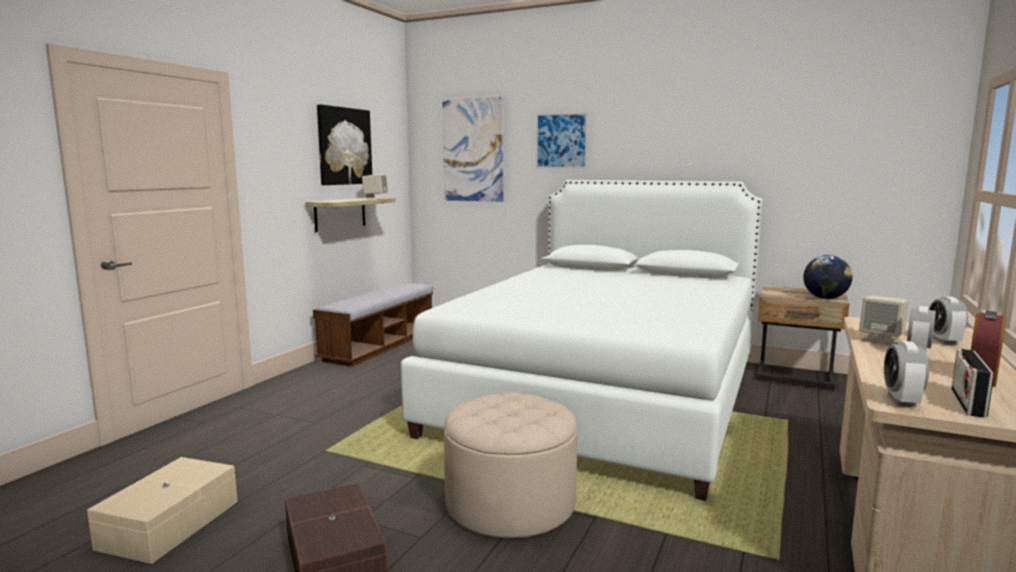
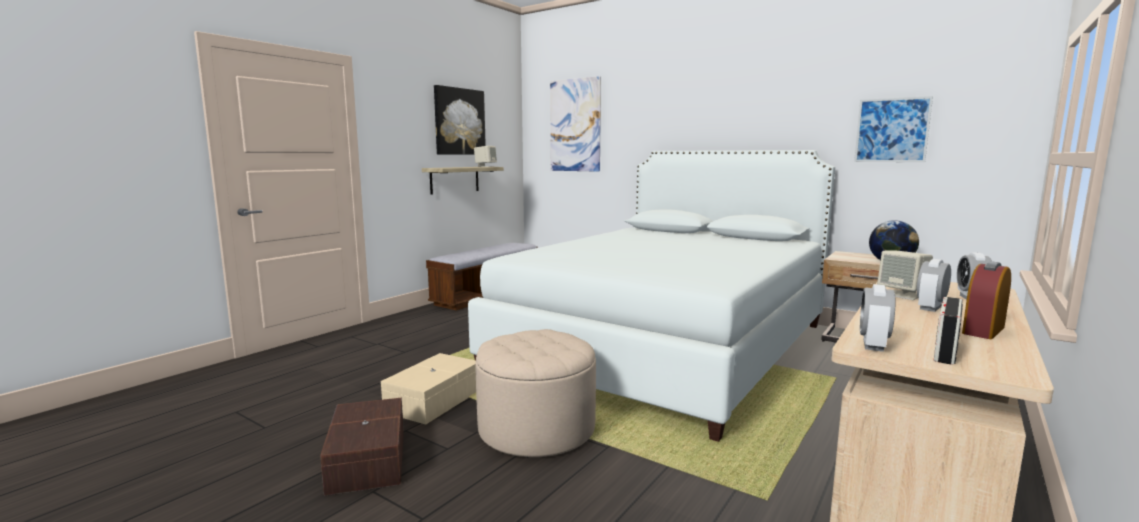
camera: 10 degrees right, 0 degrees up
beige storage box [87,457,238,564] -> beige storage box moved to [381,353,476,425]
picture [536,112,588,169] -> picture moved to [854,96,933,162]

